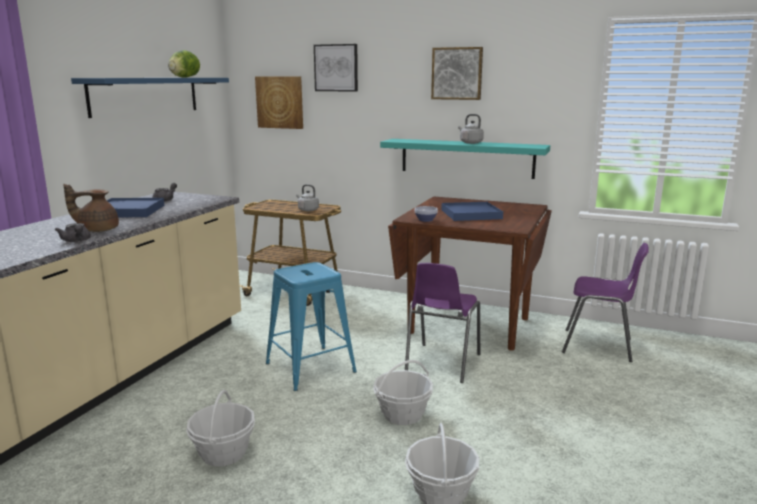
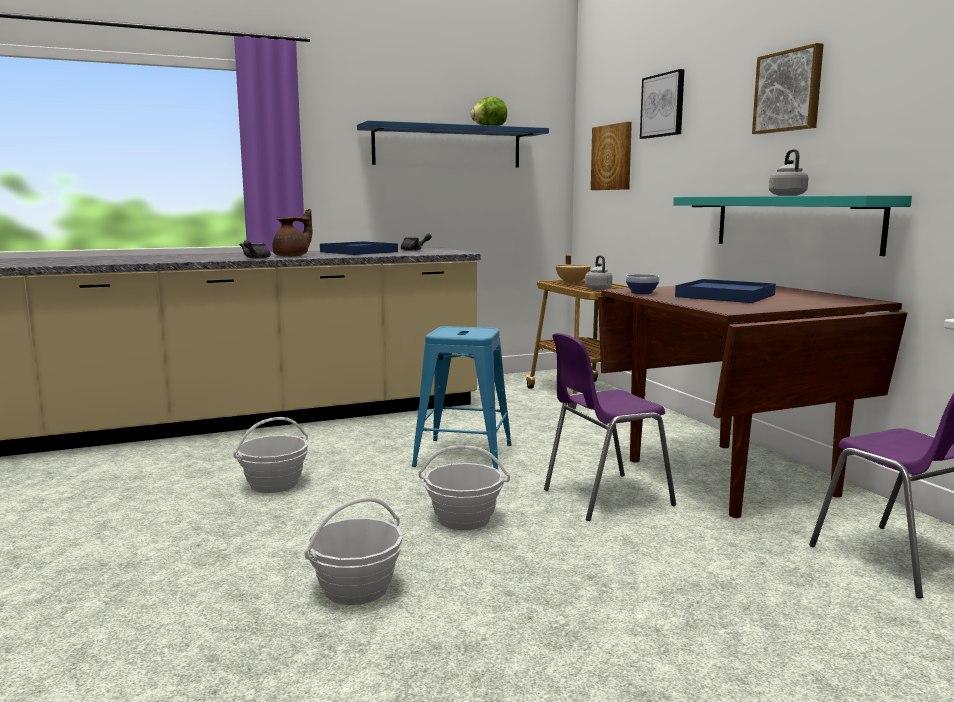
camera: 45 degrees right, 5 degrees down
brown teapot [63,184,119,232] -> brown teapot turned 105 degrees clockwise [272,209,312,257]
none -> beige cooking pot [556,255,591,284]

